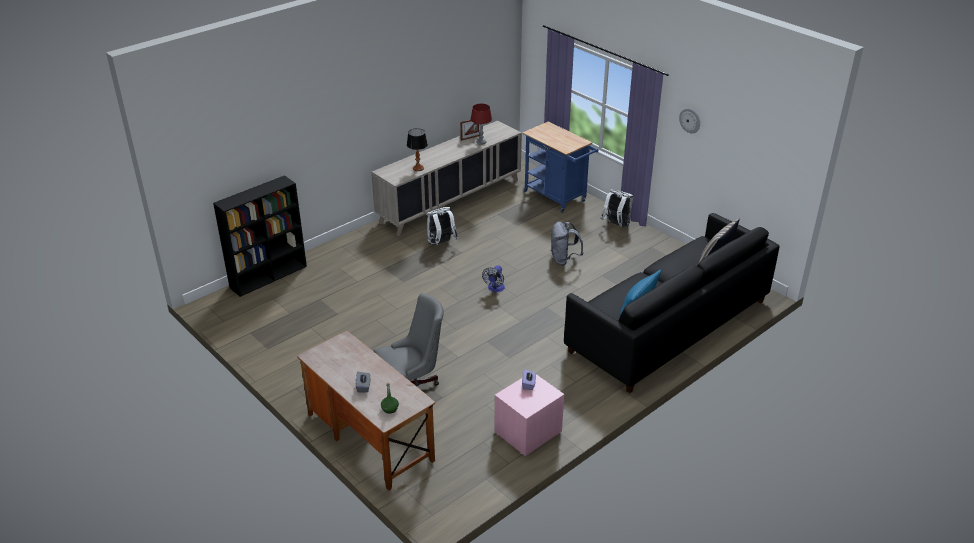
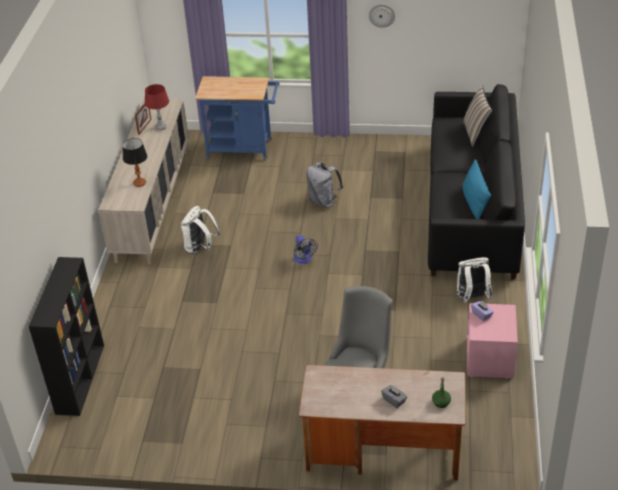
camera: 40 degrees left, 5 degrees up
white backpack [600,190,633,227] -> white backpack moved to [457,257,493,303]

